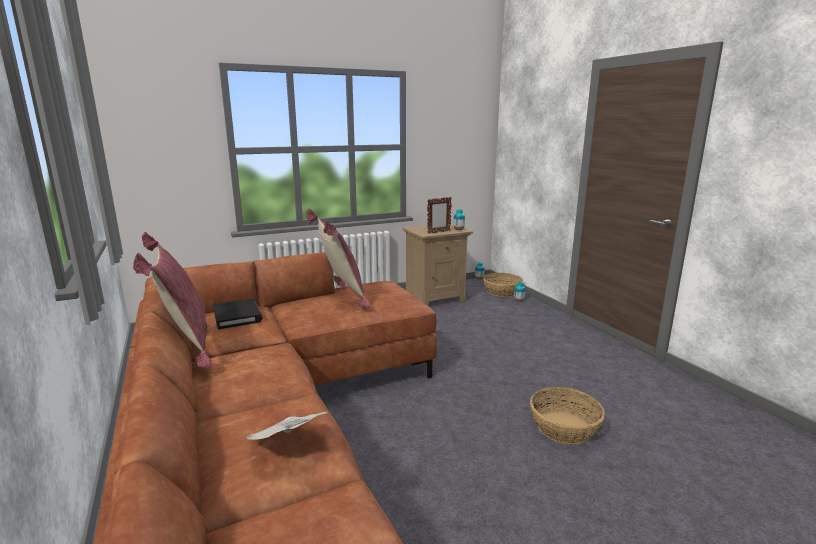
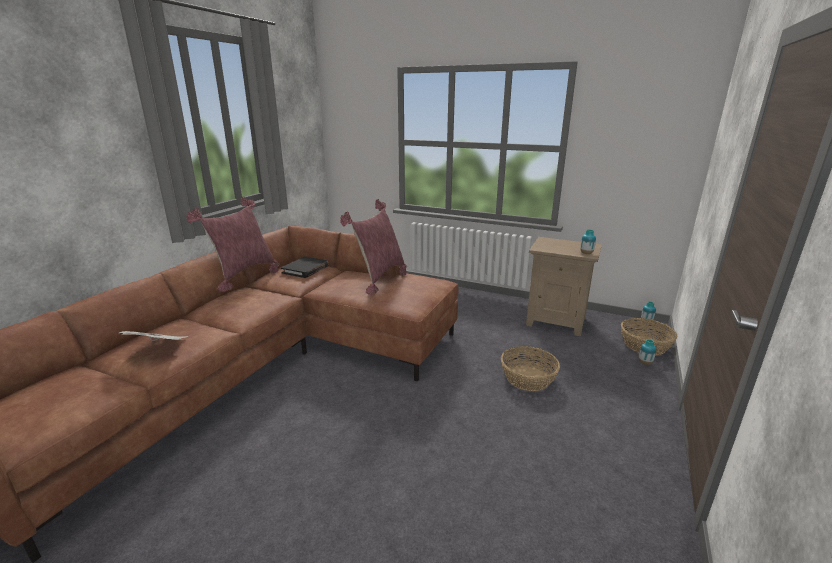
camera: 50 degrees right, 5 degrees up
picture frame [427,197,452,234] -> none
basket [530,387,605,445] -> basket moved to [501,346,560,391]

